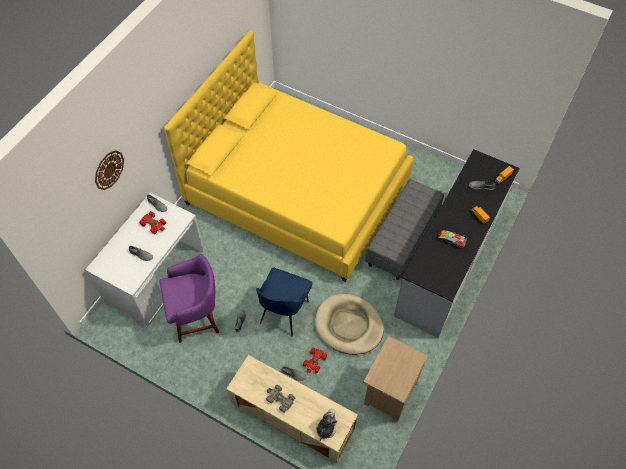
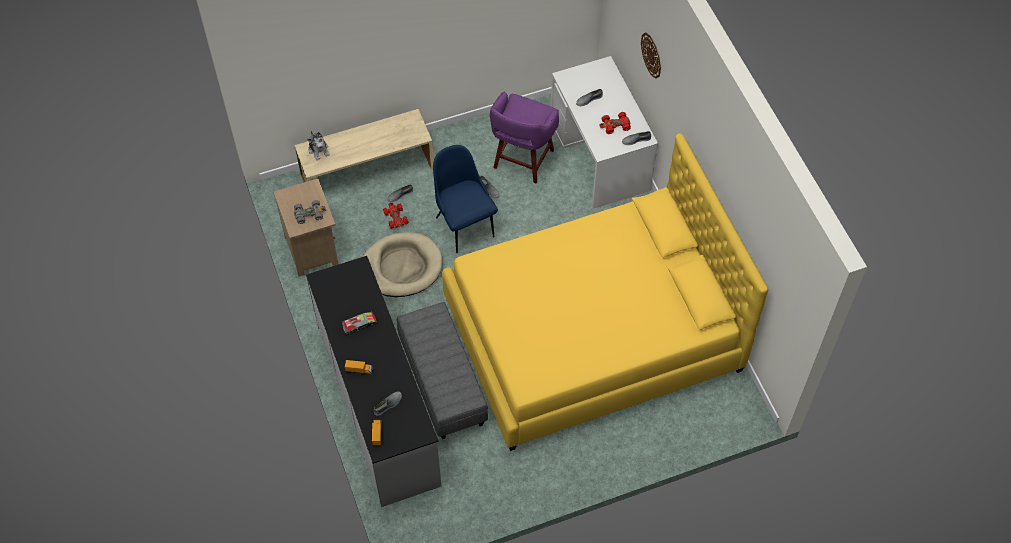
camera: 130 degrees right, 0 degrees up
grey toy car [266,385,295,413] -> grey toy car moved to [294,200,326,224]

